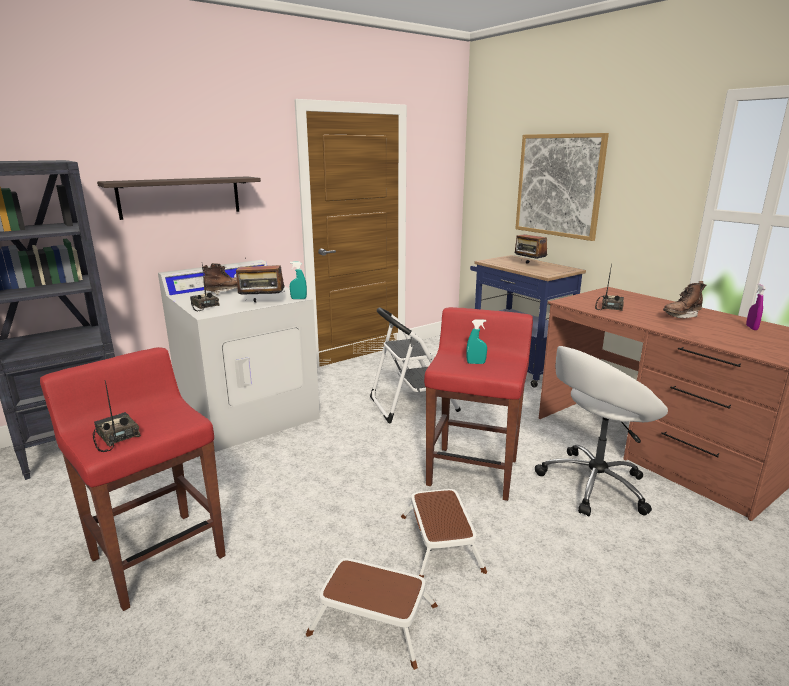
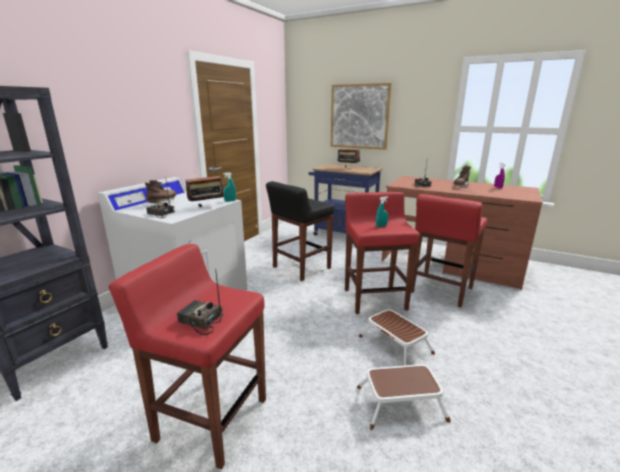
camera: 25 degrees left, 0 degrees up
shelf [97,176,261,220] -> none
step ladder [370,307,461,423] -> black stool [266,181,334,281]
white office chair [535,346,668,516] -> red stool [411,194,487,307]

